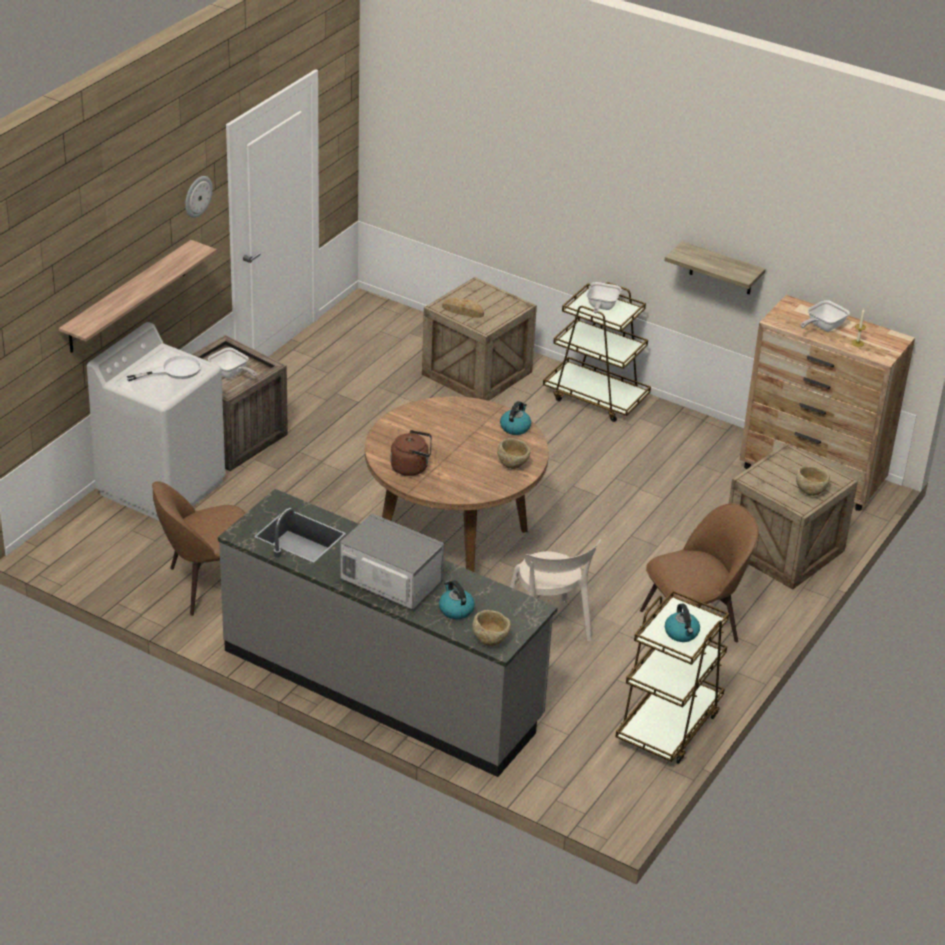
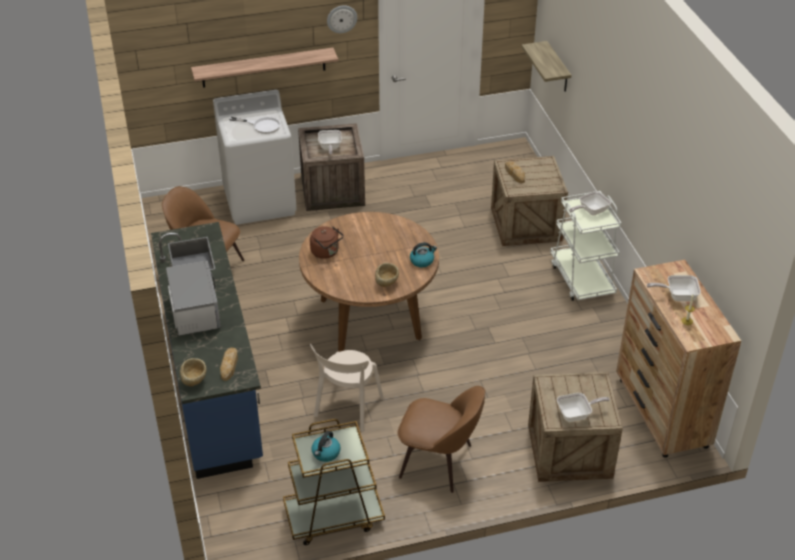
camera: 45 degrees right, 5 degrees up
grey counter [218,489,558,777] -> blue counter [151,222,263,479]
kettle [439,580,475,619] -> none
brown cart [543,282,651,422] -> white cart [550,191,621,301]
shelf [664,241,765,295] -> shelf moved to [522,41,571,92]
beige bowl [796,466,830,496] -> frying pan [557,393,610,422]
none -> bread [220,348,238,381]

